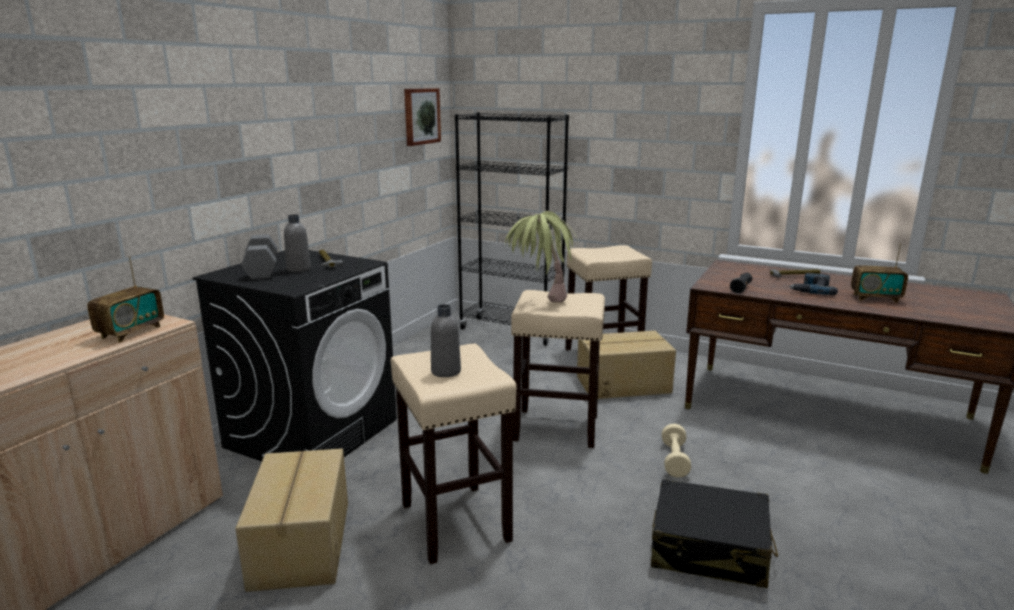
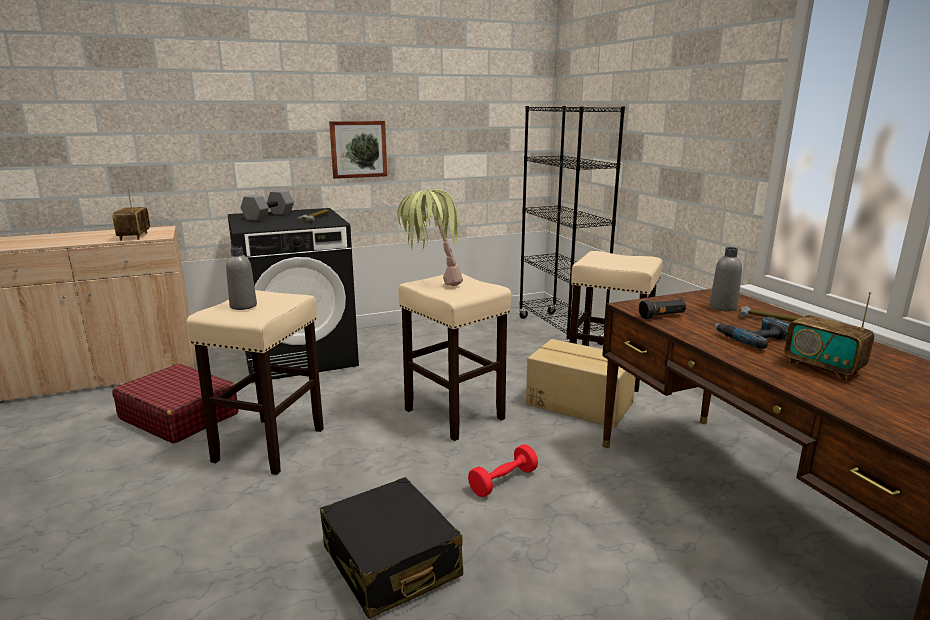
camera: 40 degrees right, 0 degrees up
radio [87,256,164,343] -> radio turned 105 degrees clockwise [112,188,150,241]
cardboard box [236,448,348,592] -> red suitcase [112,364,239,444]
grey bottle [284,214,311,272] -> grey bottle moved to [710,247,742,311]
picture [404,88,441,146] -> picture moved to [329,121,387,179]
beige dumbbell [662,424,691,478] -> red dumbbell [468,444,538,497]

